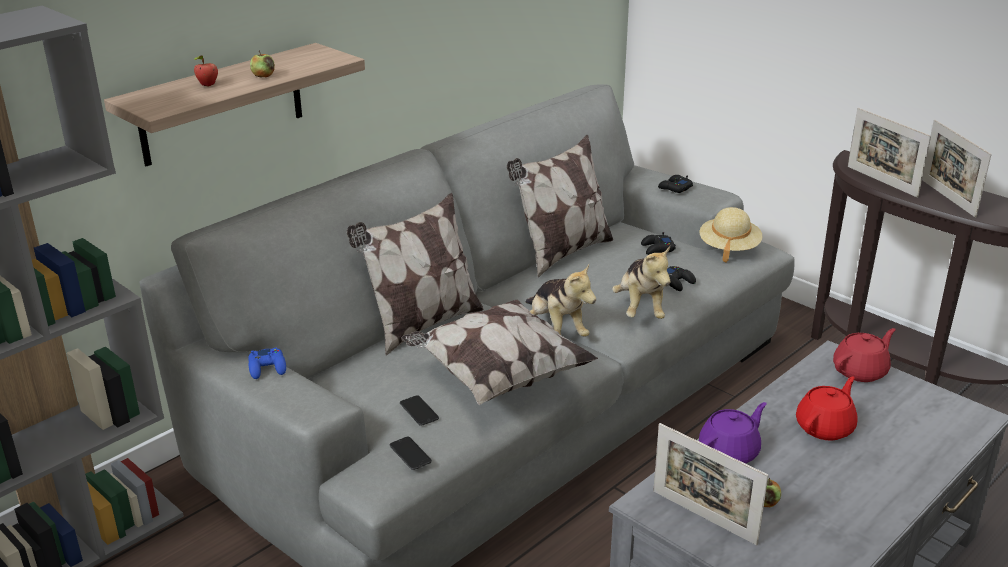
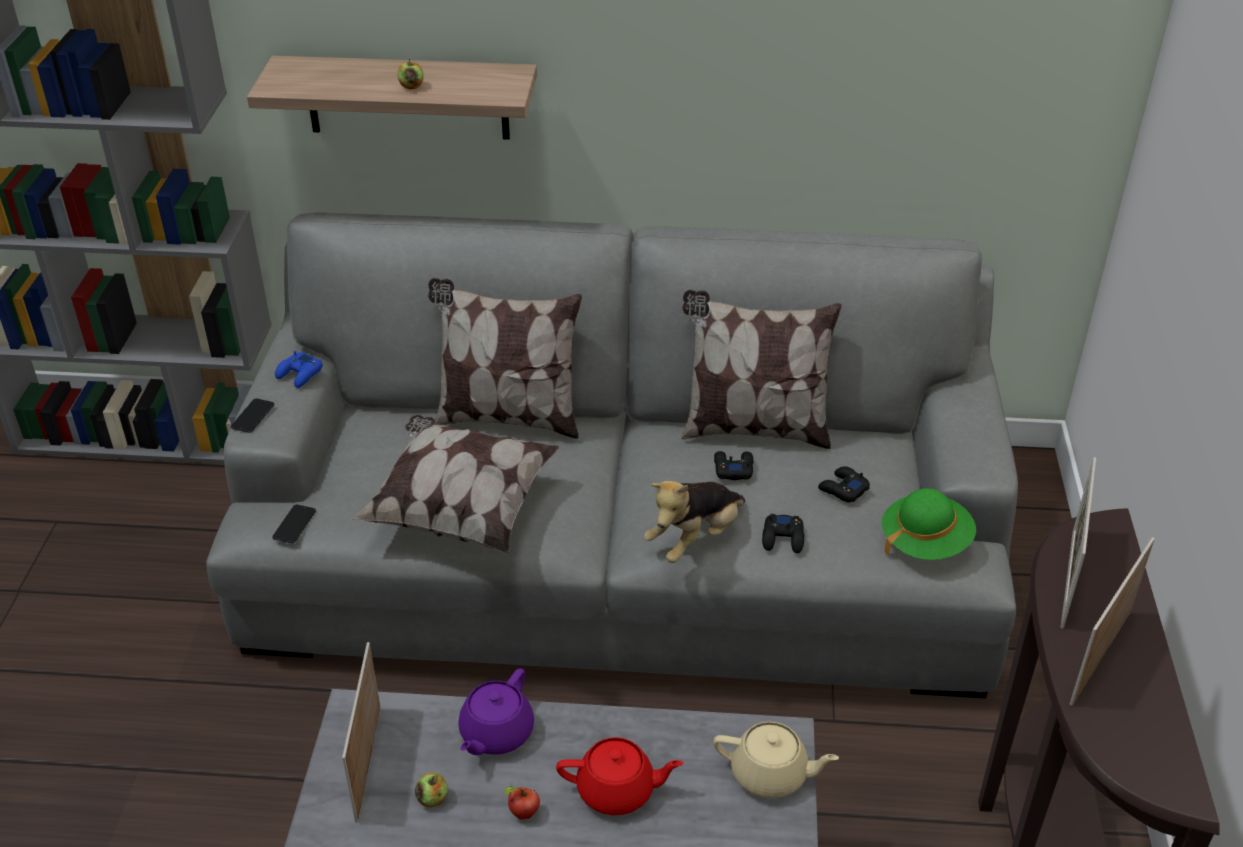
camera: 50 degrees right, 10 degrees up
apple [194,55,218,87] -> apple moved to [503,786,540,820]
phone [400,395,439,426] -> phone moved to [231,399,274,433]
plush toy [525,264,596,336] -> none
black game controller [658,175,693,193] -> black game controller moved to [714,451,754,480]
purple teapot [699,402,767,464] -> purple teapot turned 105 degrees clockwise [458,668,534,755]
beige hat [700,207,763,263] -> green hat [882,488,976,560]
red teapot [833,328,896,382] -> beige teapot [713,722,839,798]

